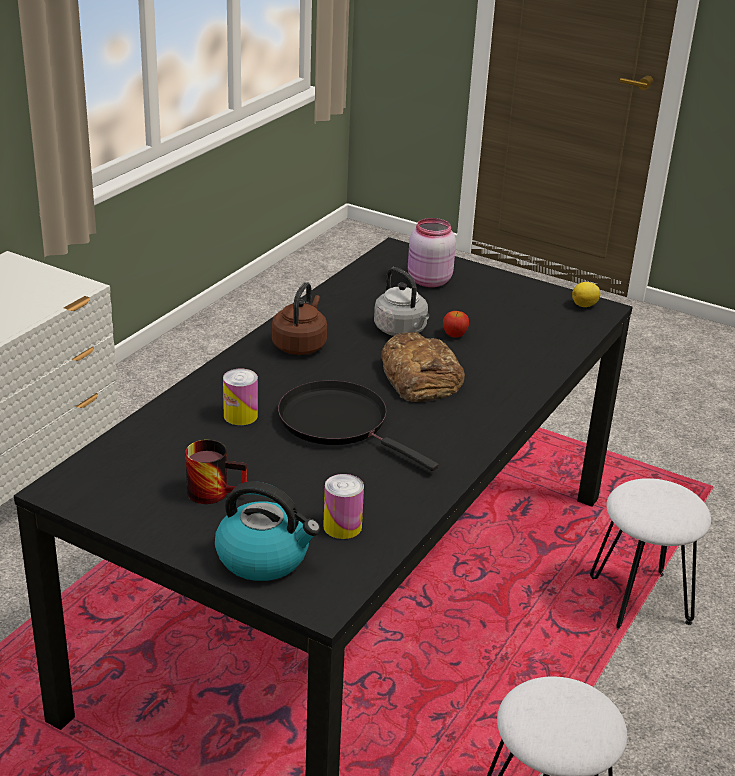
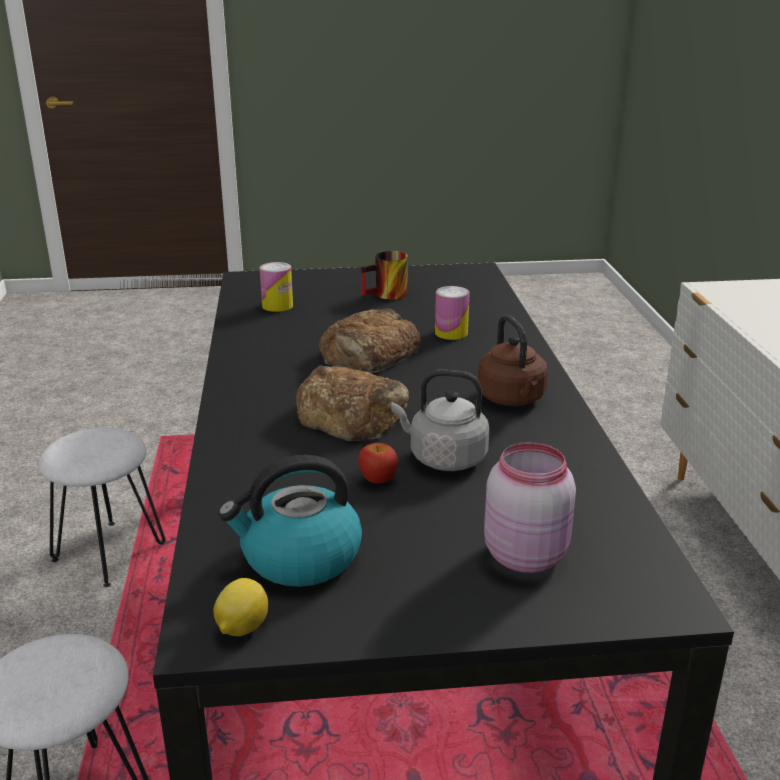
camera: 145 degrees right, 5 degrees down
kettle [215,481,320,581] -> kettle moved to [218,455,362,587]
black frying pan [278,380,439,471] -> bread [319,309,420,373]

